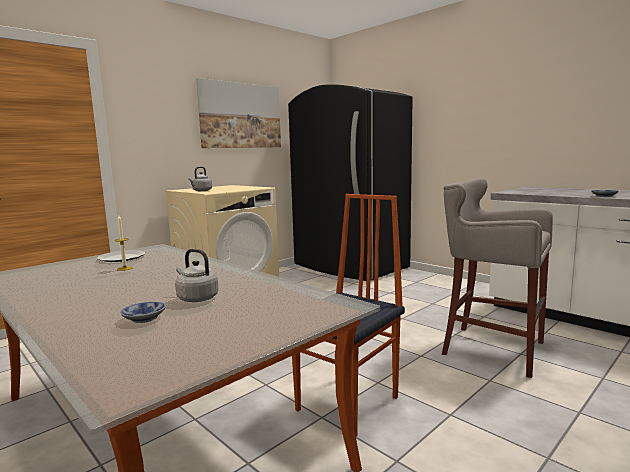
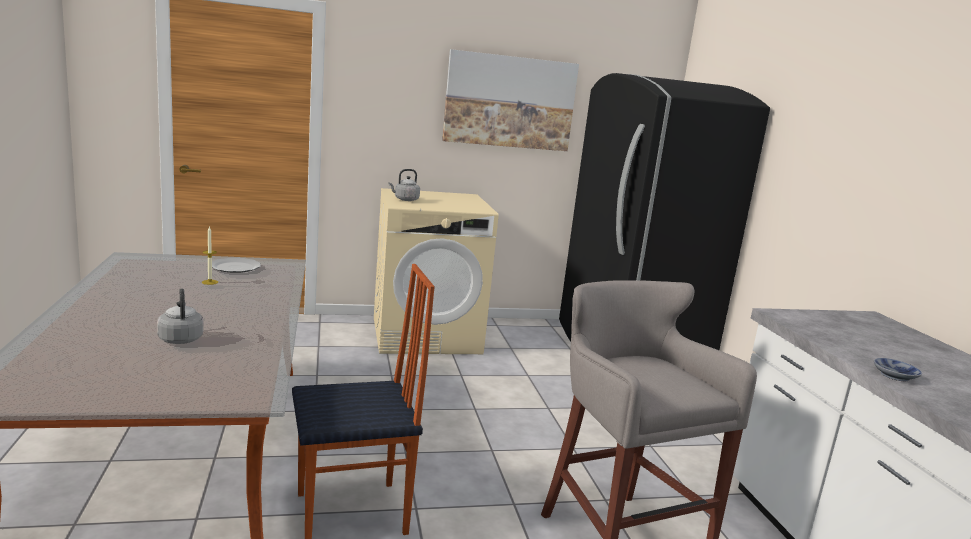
camera: 30 degrees right, 5 degrees up
bowl [120,302,166,323] -> none

